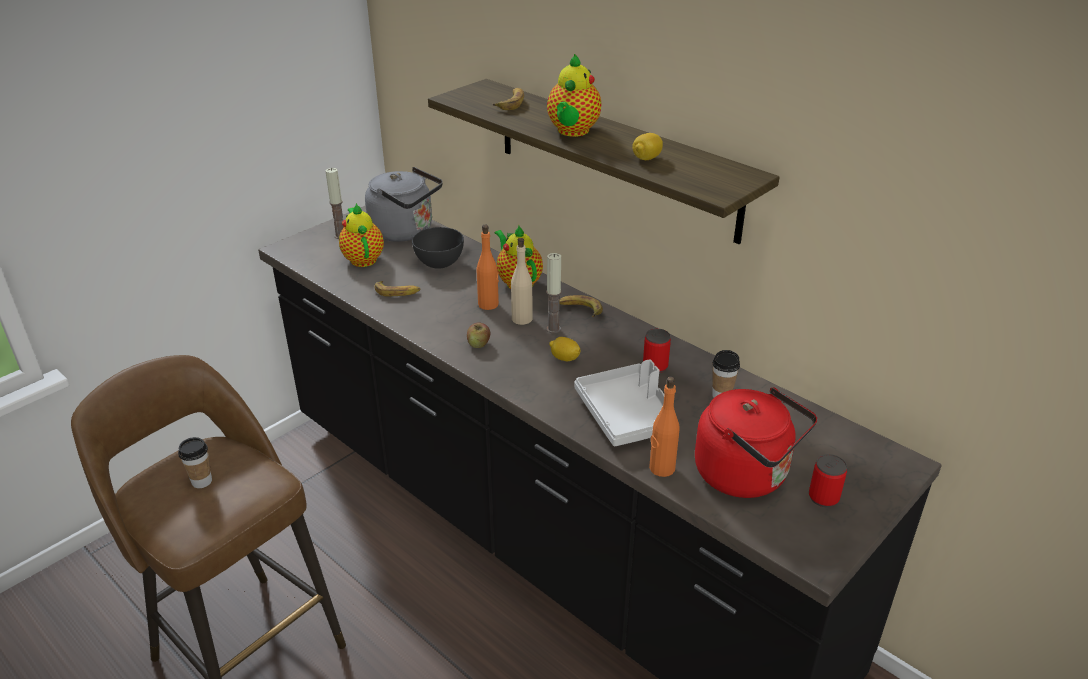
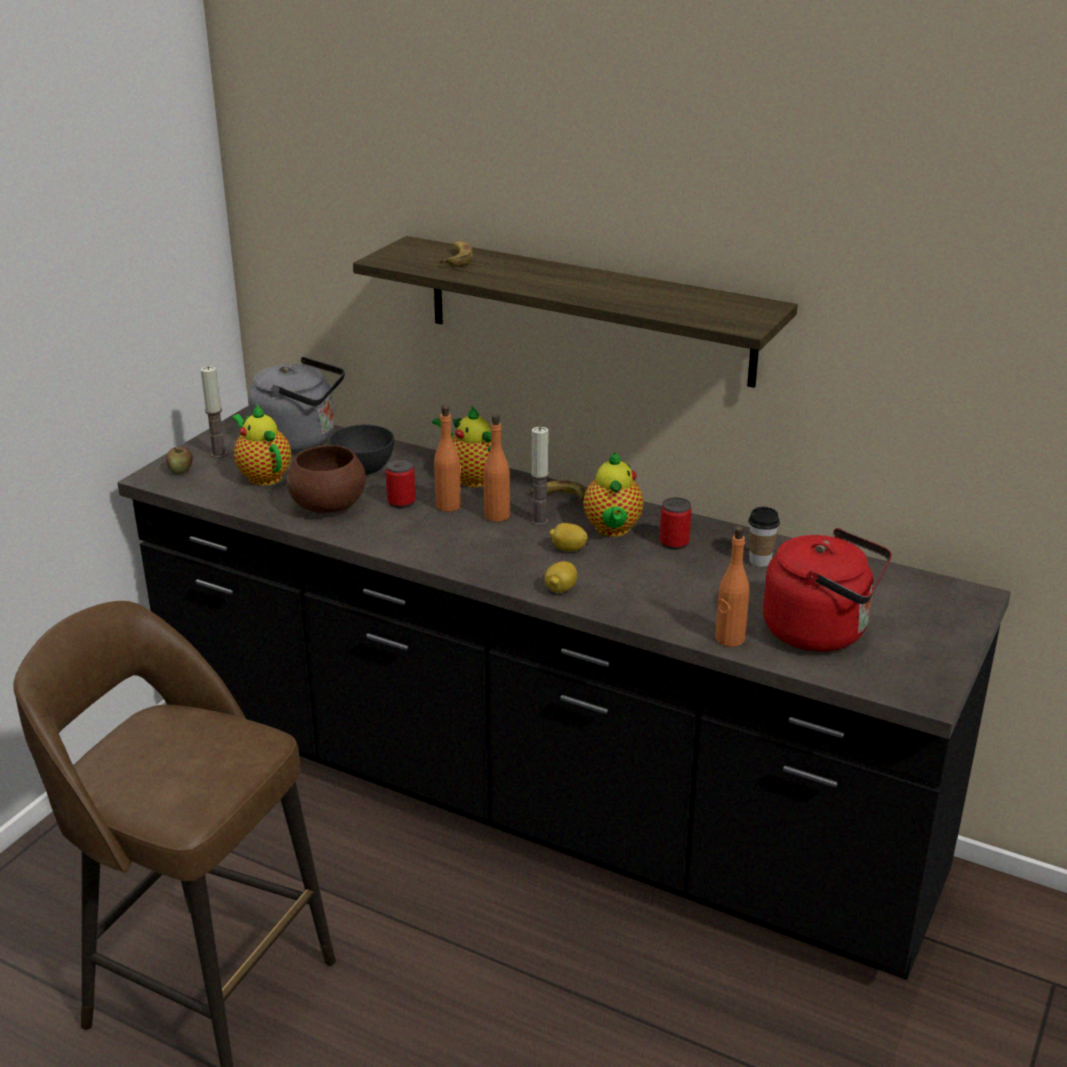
camera: 15 degrees left, 5 degrees down
cup [178,437,212,488] -> none
banana [374,281,421,297] -> brown bowl [287,445,366,513]
apple [467,323,490,348] -> apple moved to [166,447,193,474]
beige bottle [511,238,533,325] -> orange bottle [483,414,510,522]
teapot [547,54,601,137] -> teapot moved to [583,452,644,537]
grey tray [575,360,664,446] -> none
lemon [632,133,663,160] -> lemon moved to [544,561,577,593]
can [809,454,847,507] -> can moved to [385,459,416,508]

